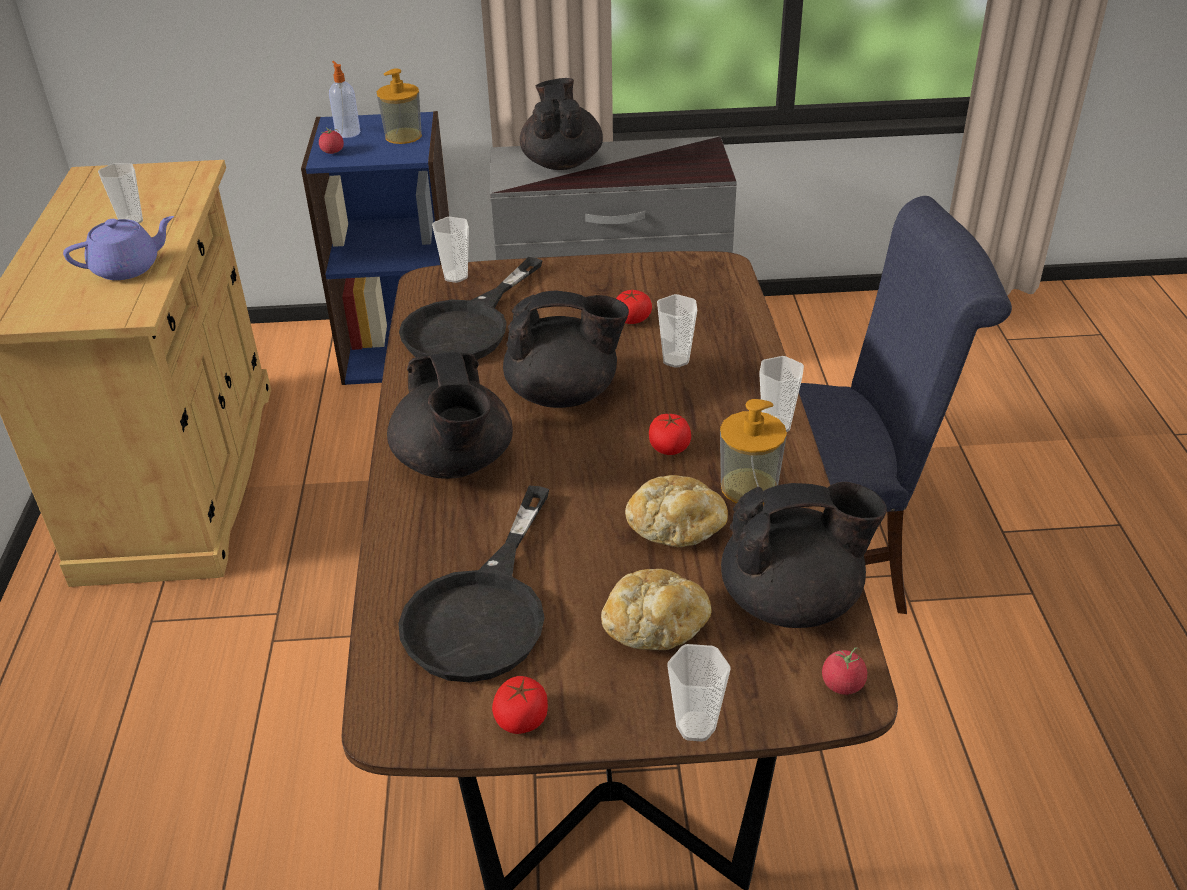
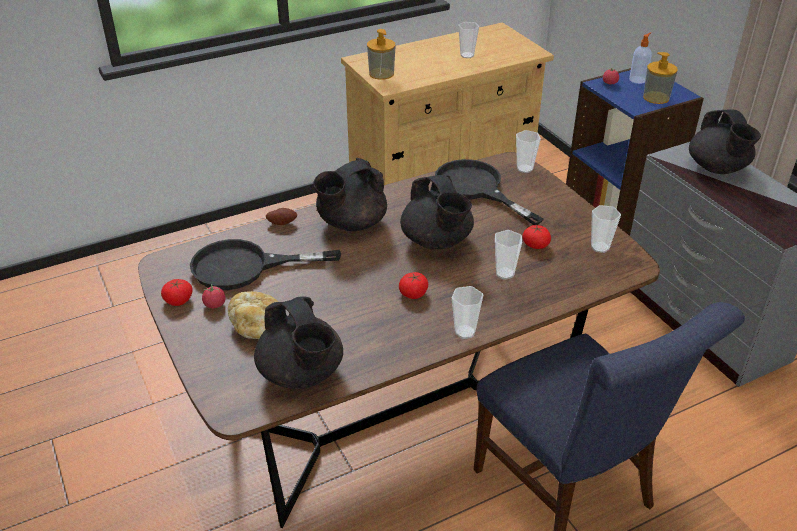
camera: 65 degrees right, 0 degrees up
purple teapot [63,216,174,280] -> none
black frying pan [399,257,543,360] -> black frying pan turned 45 degrees clockwise [435,159,544,225]
black teapot [520,78,603,170] -> black teapot turned 105 degrees clockwise [689,109,761,174]
bread [625,475,728,547] -> none
cup [667,644,730,742] -> cup moved to [591,205,621,253]
soap dispenser [720,399,787,504] -> soap dispenser moved to [367,29,396,80]
tomato [822,647,867,695] -> tomato moved to [202,284,226,308]
none -> potato [266,208,297,225]

